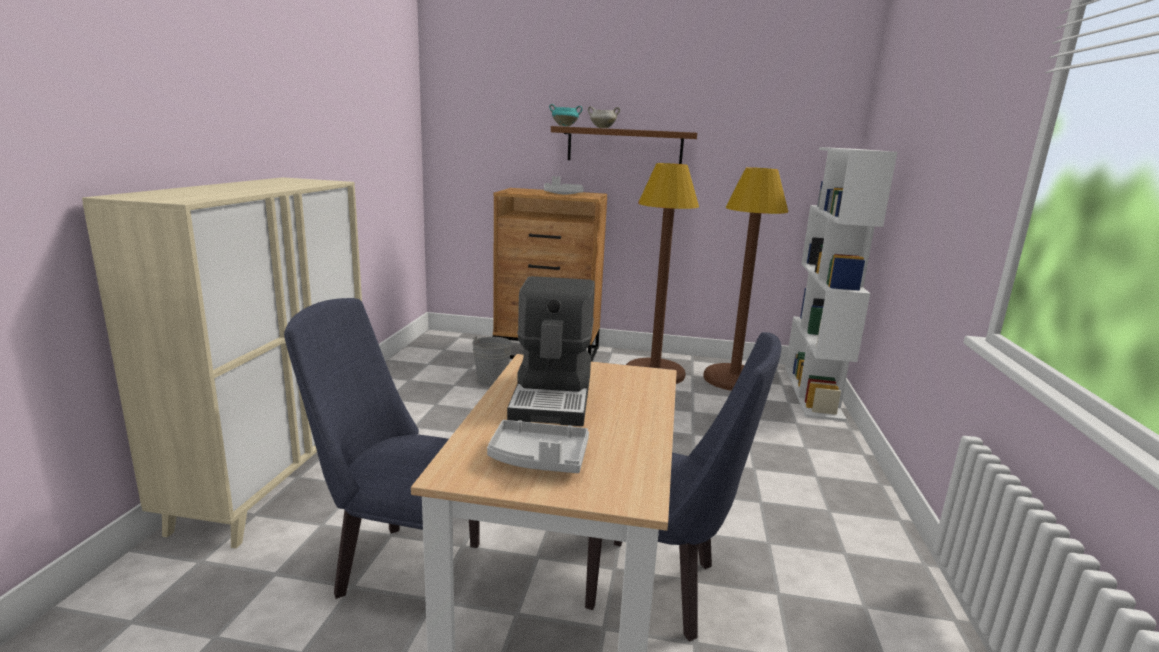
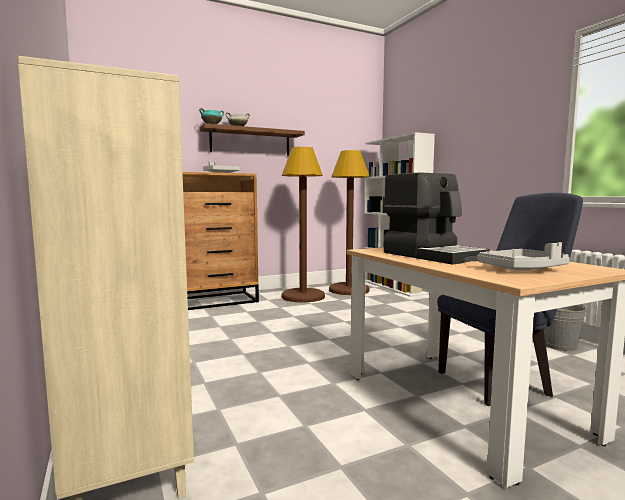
camera: 35 degrees left, 10 degrees down
blue chair [284,298,479,599] -> none
grey bucket [472,336,512,387] -> grey bucket moved to [544,304,587,351]

